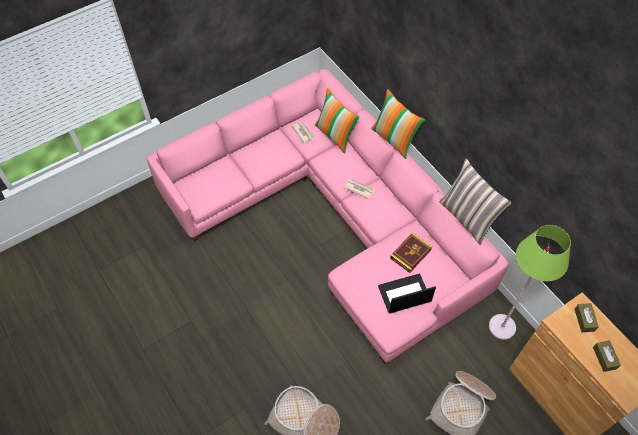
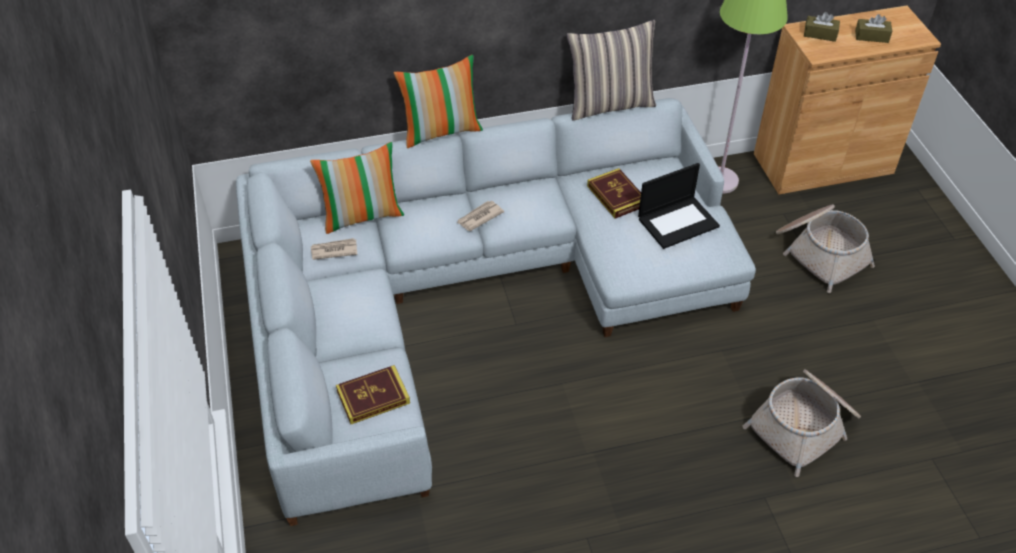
camera: 70 degrees left, 10 degrees down
pink sofa [147,69,509,364] -> grey sofa [236,98,756,526]
laptop [378,273,436,313] -> laptop turned 120 degrees counterclockwise [638,163,720,249]
none -> book [336,365,410,424]

